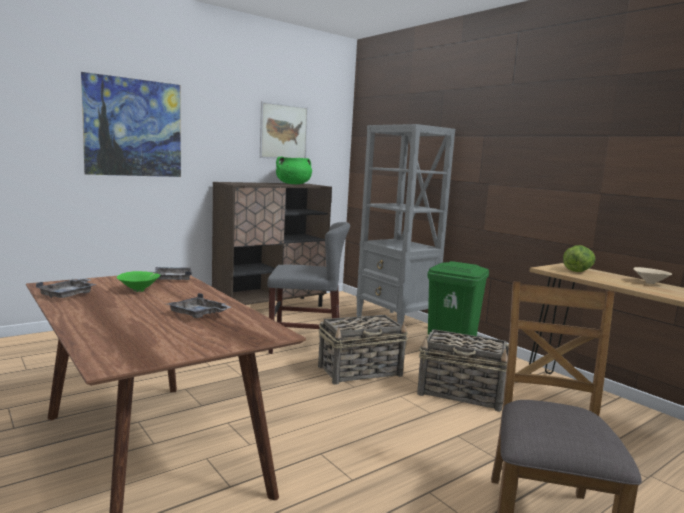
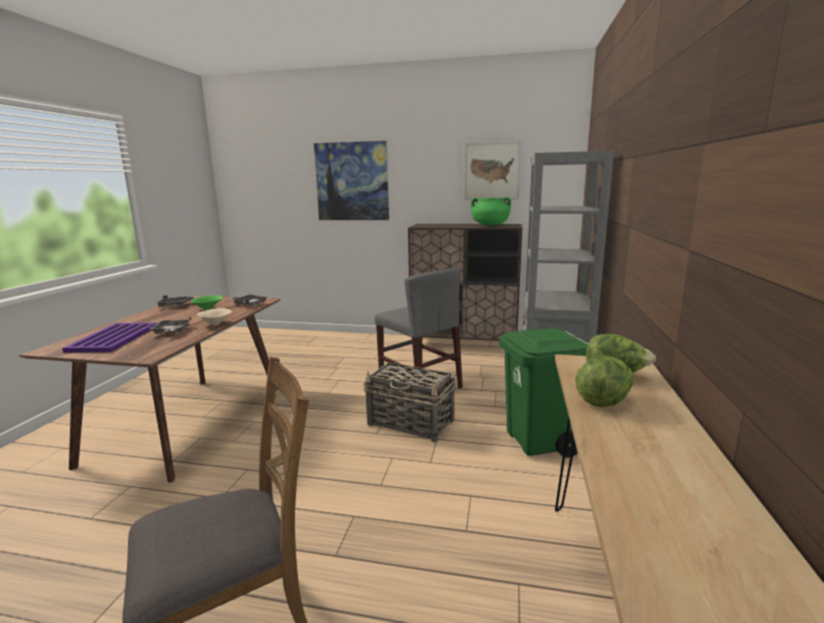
camera: 50 degrees right, 5 degrees up
basket [417,329,509,412] -> none
beige bowl [633,267,672,284] -> beige bowl moved to [197,308,232,325]
none -> purple tray [62,323,157,353]
none -> lettuce [575,355,634,407]

